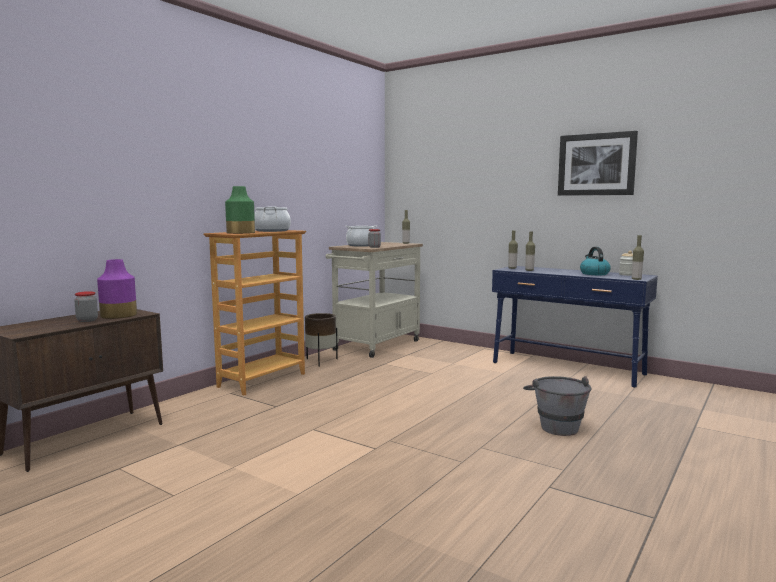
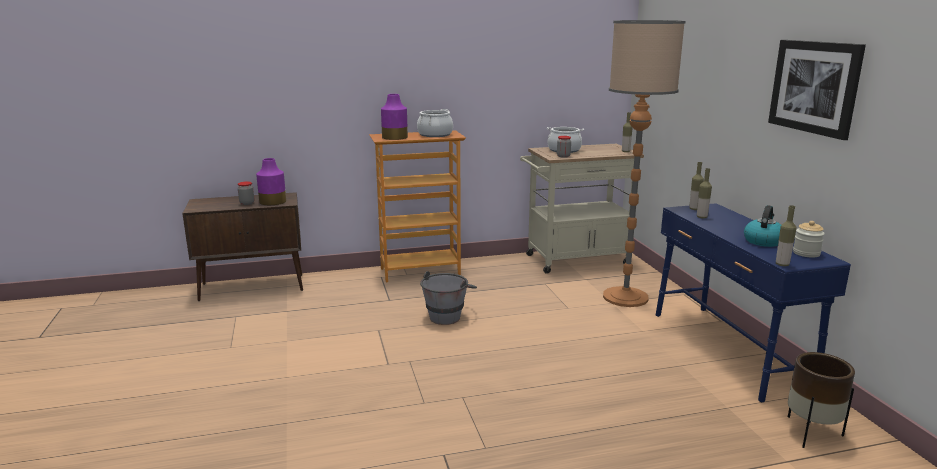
camera: 40 degrees right, 10 degrees up
green vase [225,186,255,234] -> purple vase [381,94,408,140]
brown planter [305,313,338,367] -> brown planter moved to [788,352,855,448]
grey bucket [523,376,591,436] -> grey bucket moved to [420,271,477,325]
none -> floor lamp [603,20,686,307]

